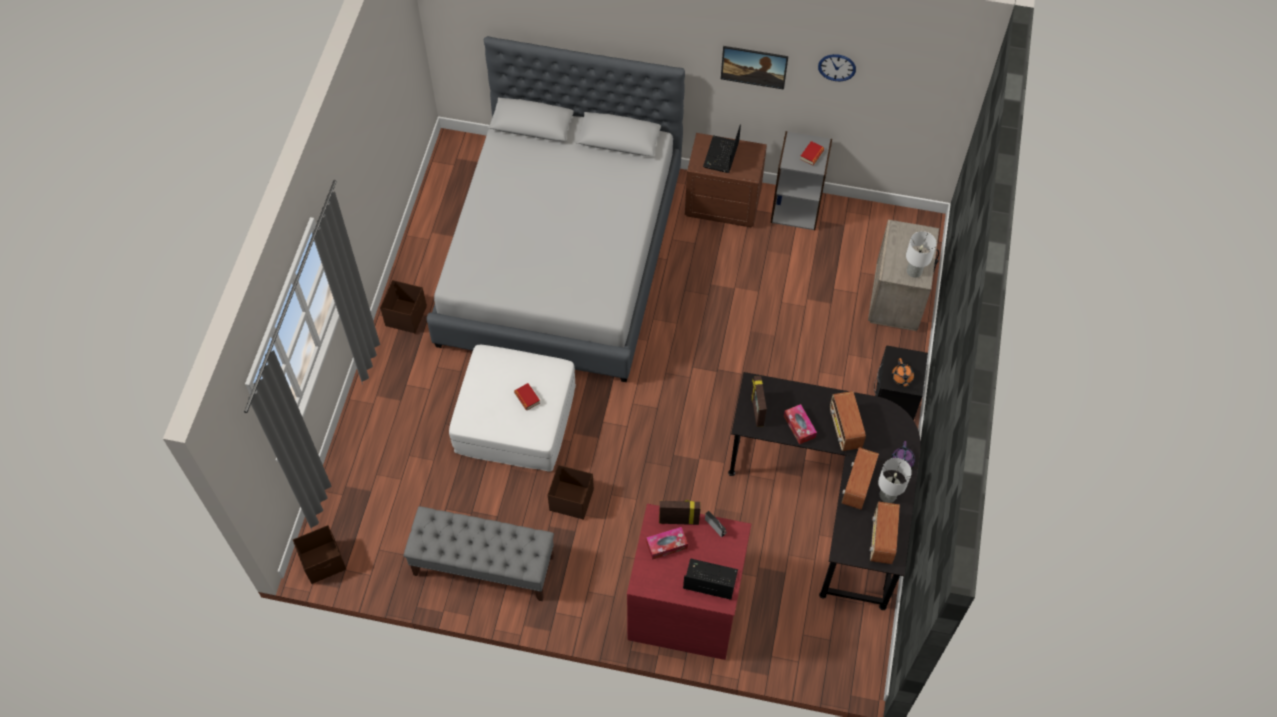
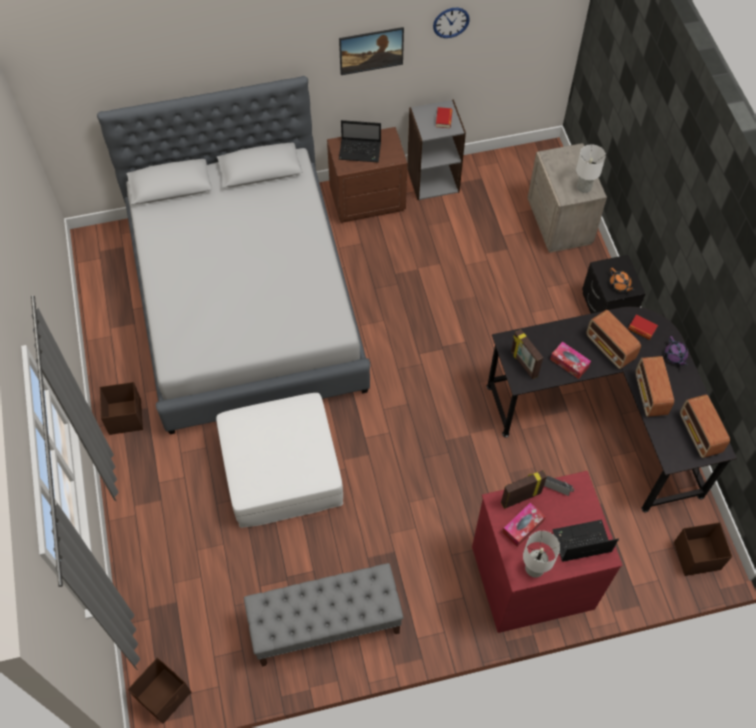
camera: 25 degrees left, 0 degrees up
book [514,383,540,410] -> book moved to [628,314,658,340]
brown storage box [548,465,594,520] -> brown storage box moved to [674,522,732,576]
laptop [703,124,741,173] -> laptop turned 75 degrees counterclockwise [339,120,381,162]
white table lamp [878,458,912,503] -> white table lamp moved to [523,531,560,577]

